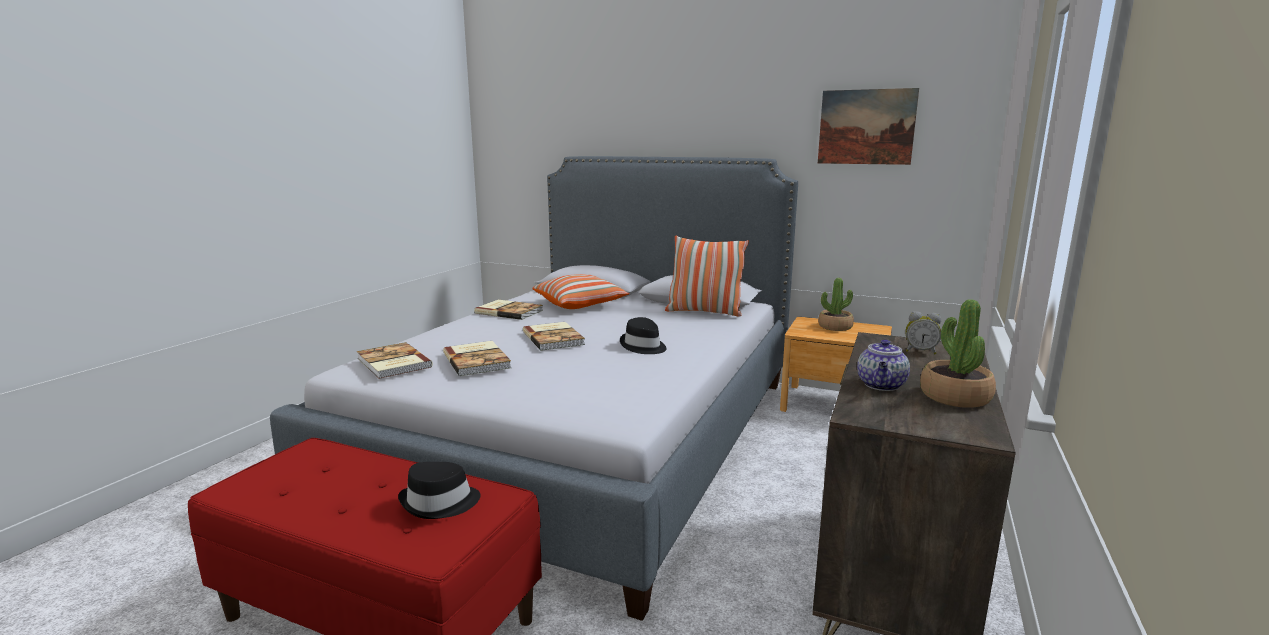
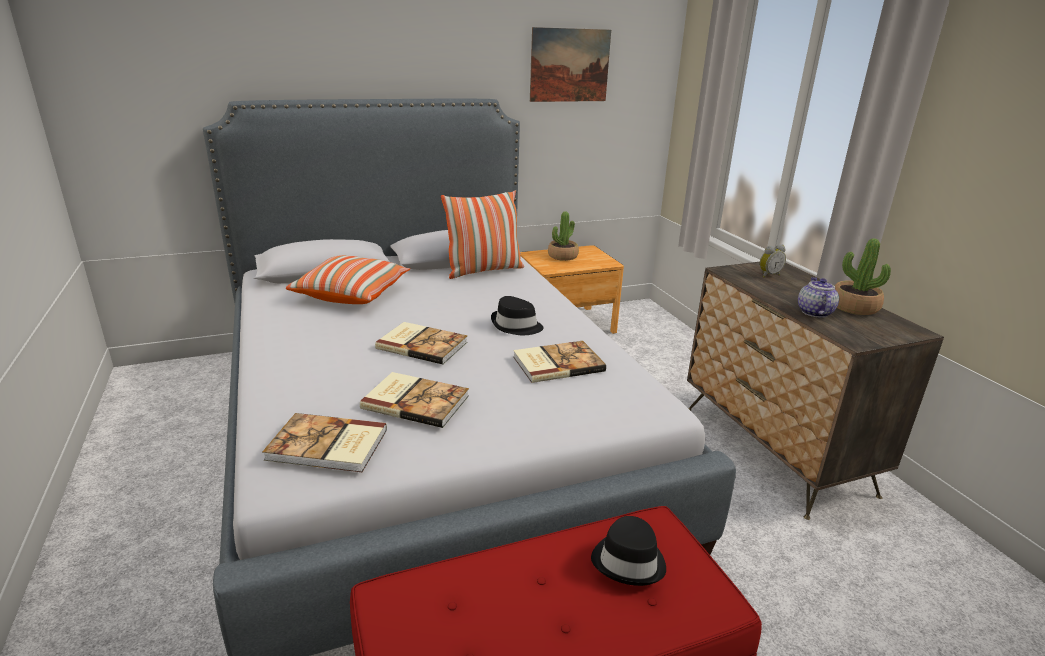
camera: 45 degrees left, 10 degrees up
book [474,300,543,320] -> book moved to [513,341,606,383]
teapot [857,339,910,391] -> teapot turned 150 degrees counterclockwise [798,277,839,318]

